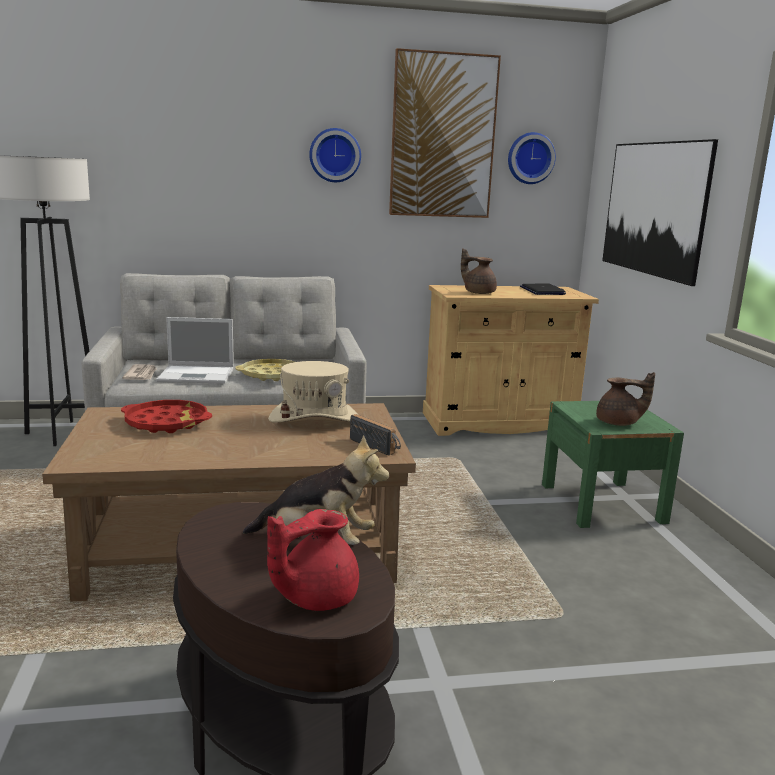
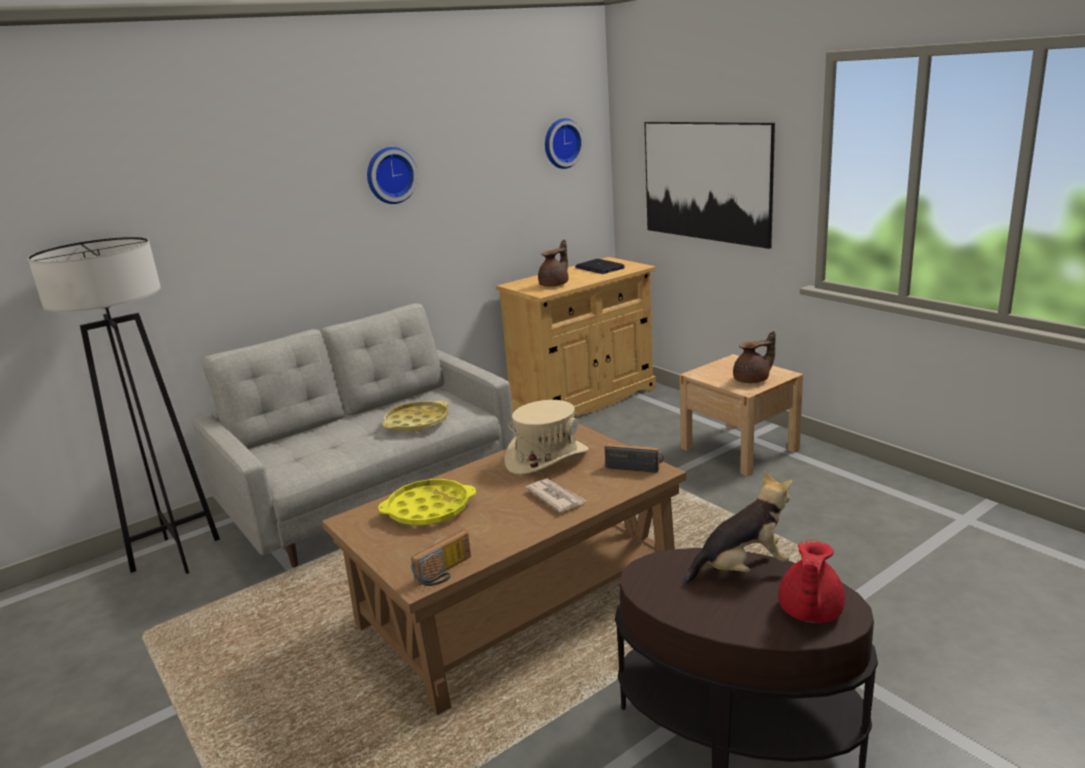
camera: 25 degrees left, 5 degrees up
red tray [121,400,212,433] -> yellow tray [378,479,476,526]
newspaper [122,364,156,380] -> newspaper moved to [526,479,587,513]
laptop [156,317,234,384] -> none
picture [389,48,501,218] -> none
brown teapot [461,248,497,294] -> brown teapot turned 120 degrees clockwise [538,240,569,287]
green nightstand [542,401,684,528] -> beige nightstand [680,354,803,477]
none -> radio [411,530,471,586]

